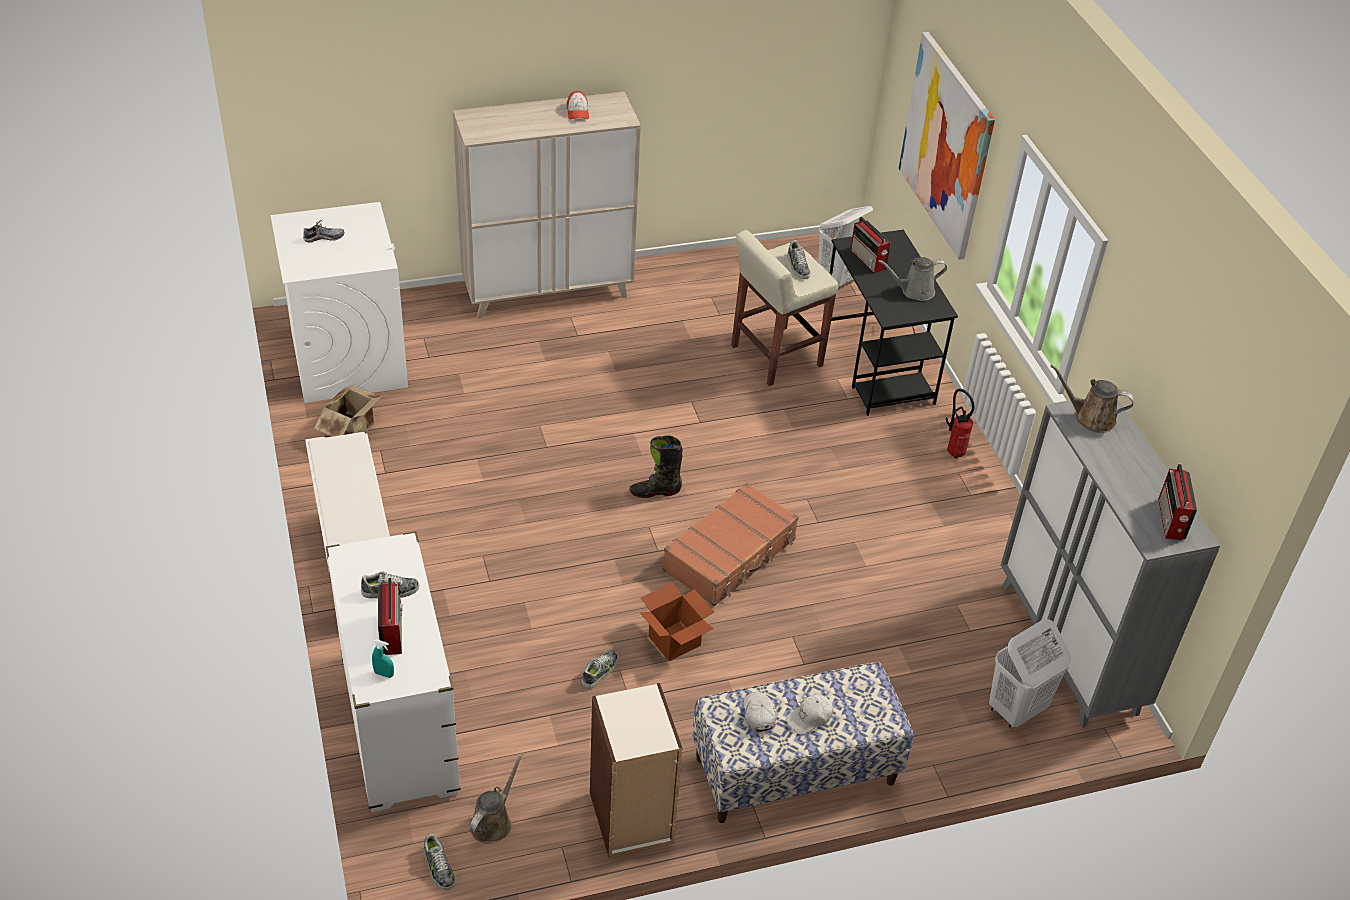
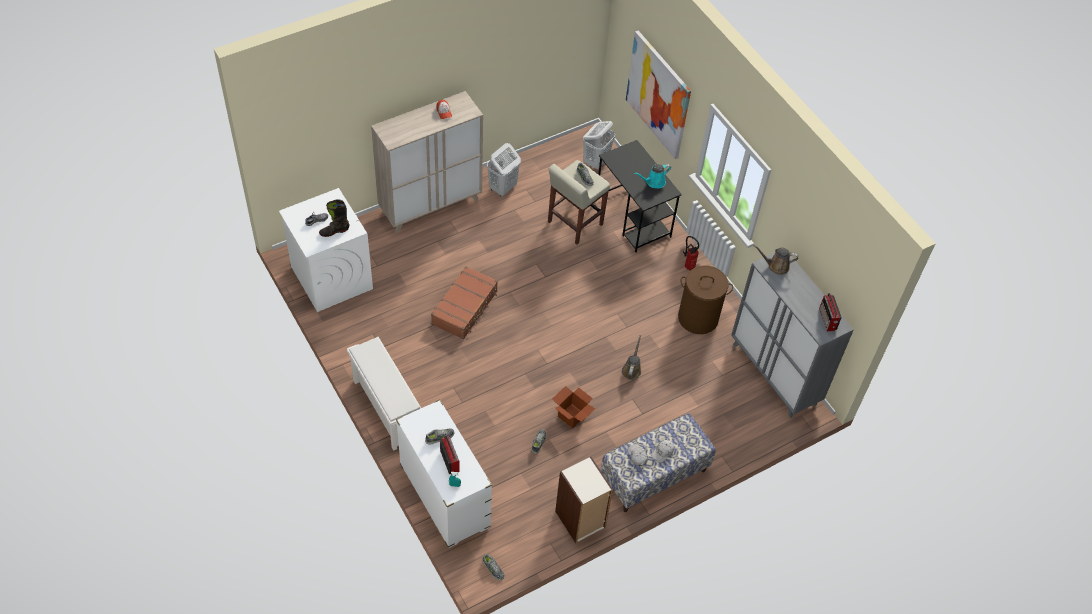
camera: 15 degrees left, 10 degrees up
cardboard box [314,384,384,436] -> none
brown watering can [469,753,523,844] -> brown watering can moved to [622,335,641,380]
black boot [629,436,683,498] -> black boot moved to [319,199,349,237]
brown suitcase [662,483,799,606] -> brown suitcase moved to [431,266,498,339]
radio [850,217,891,273] -> none
grey watering can [879,257,947,301] -> turquoise watering can [634,164,671,188]
white laundry basket [989,619,1071,728] -> white laundry basket moved to [487,143,521,197]
none -> brown laundry basket [678,265,733,334]

